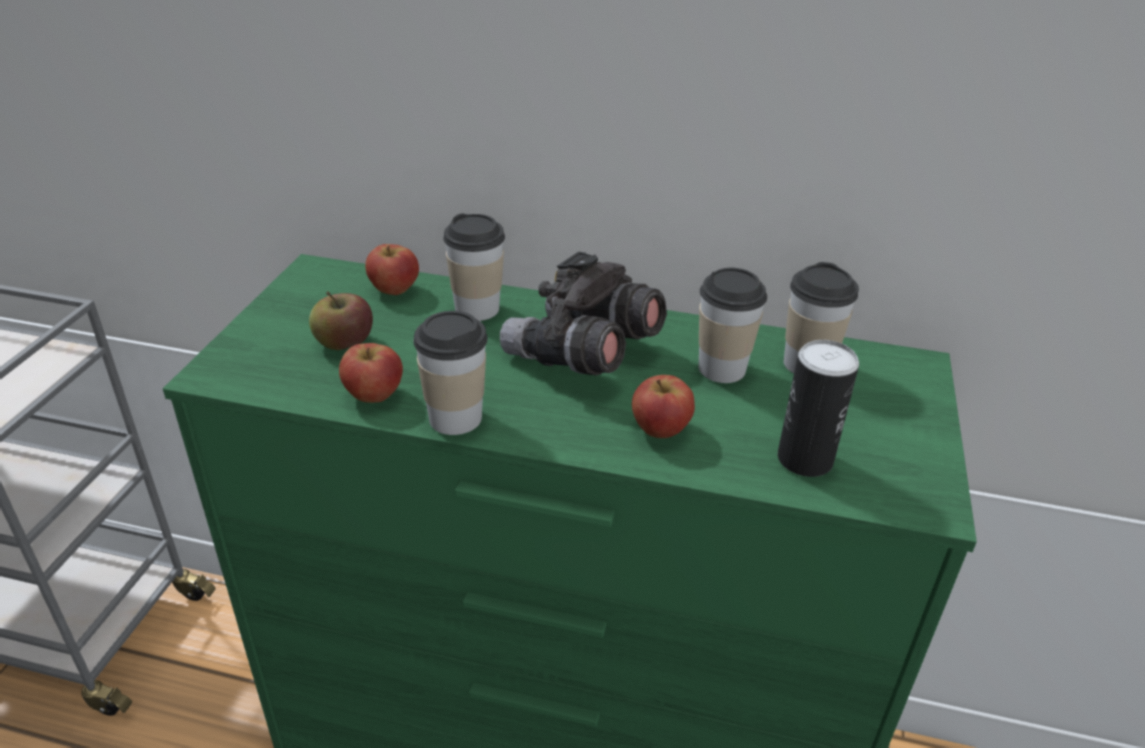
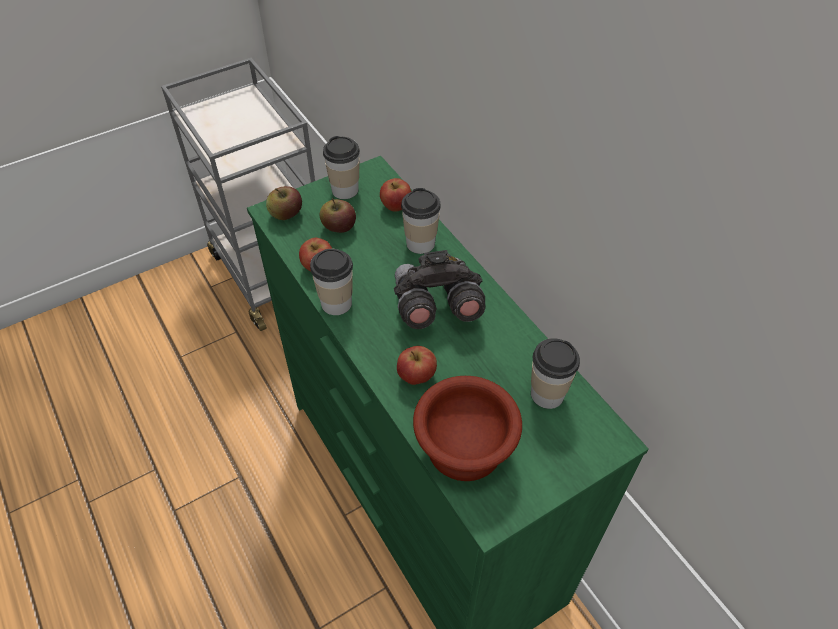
camera: 45 degrees right, 15 degrees up
cup [698,268,767,383] -> cup moved to [323,136,360,199]
can [778,340,859,477] -> brown bowl [413,376,522,481]
none -> apple [266,186,302,220]

